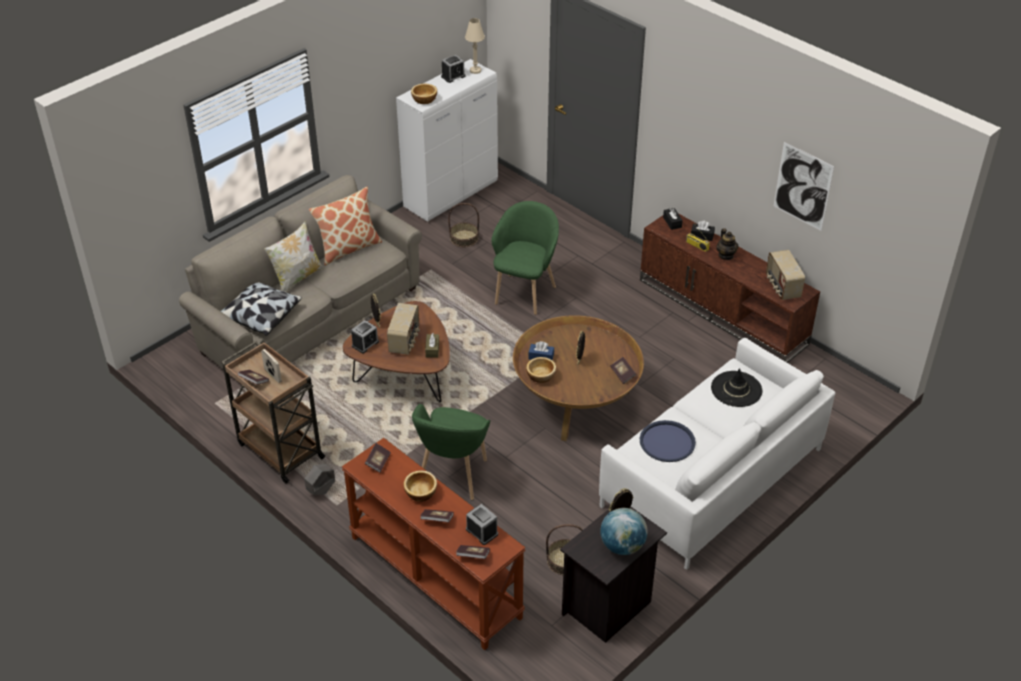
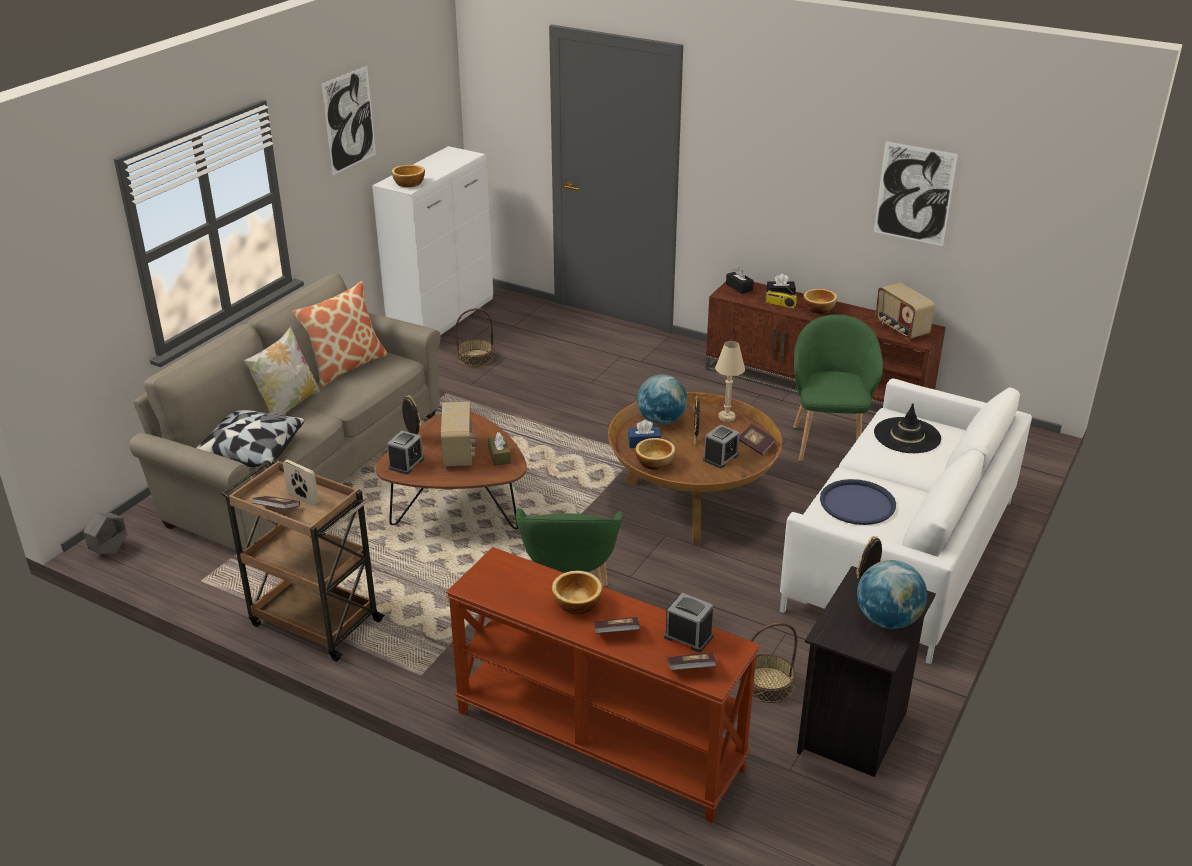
camera: 15 degrees left, 10 degrees down
grey planter [304,464,335,496] -> grey planter moved to [83,513,127,554]
book [365,443,391,473] -> none
alarm clock [441,55,466,83] -> alarm clock moved to [703,424,740,468]
beige table lamp [465,18,485,74] -> beige table lamp moved to [715,341,745,422]
green armchair [492,201,559,315] -> green armchair moved to [793,315,883,462]
teapot [716,228,738,260] -> bowl [803,289,837,314]
none -> picture [322,66,376,175]
none -> globe [637,374,687,425]

